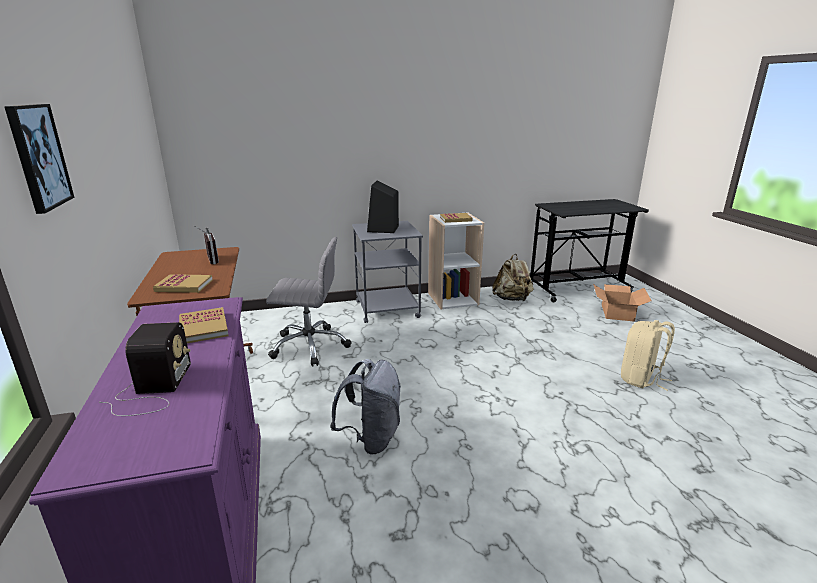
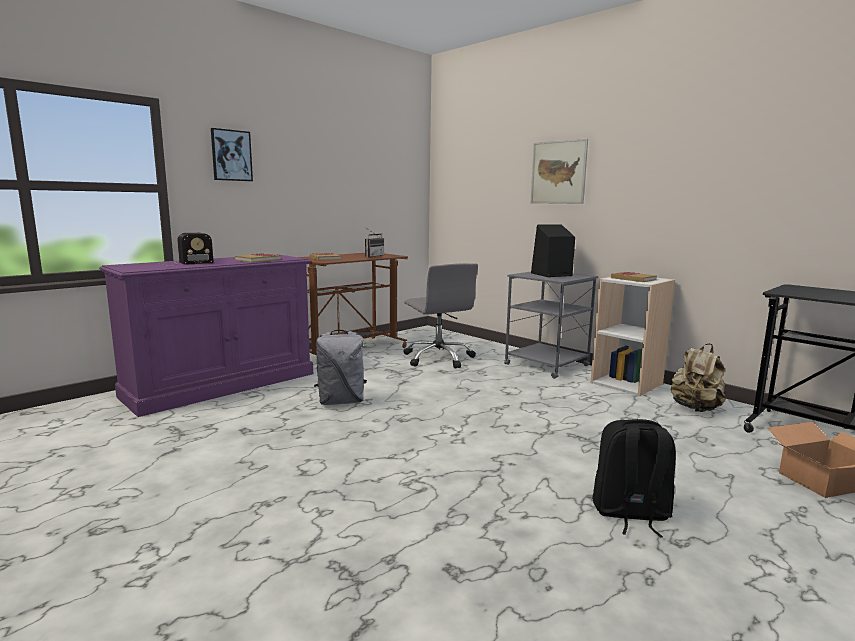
camera: 60 degrees right, 10 degrees down
beige backpack [621,320,675,391] -> black backpack [592,419,676,538]
none -> picture [531,139,588,204]

